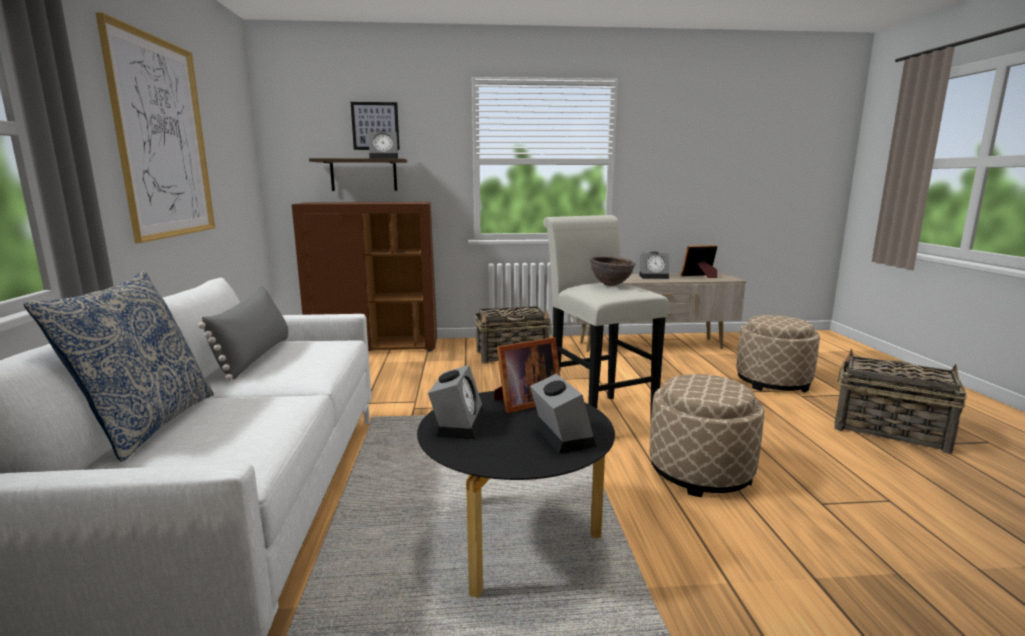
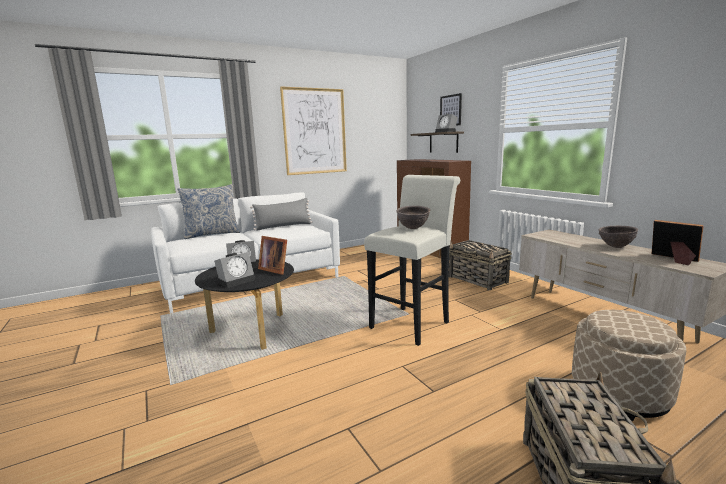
camera: 65 degrees right, 0 degrees up
alarm clock [639,252,669,279] -> brown bowl [598,226,638,248]
beige ottoman [650,374,764,497] -> none

